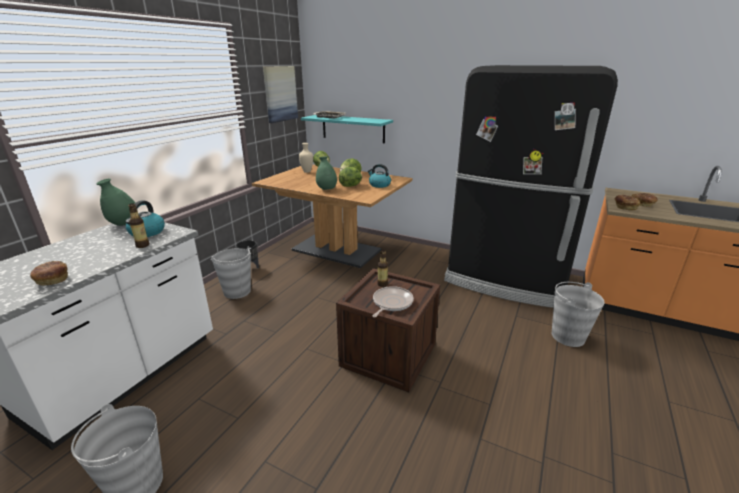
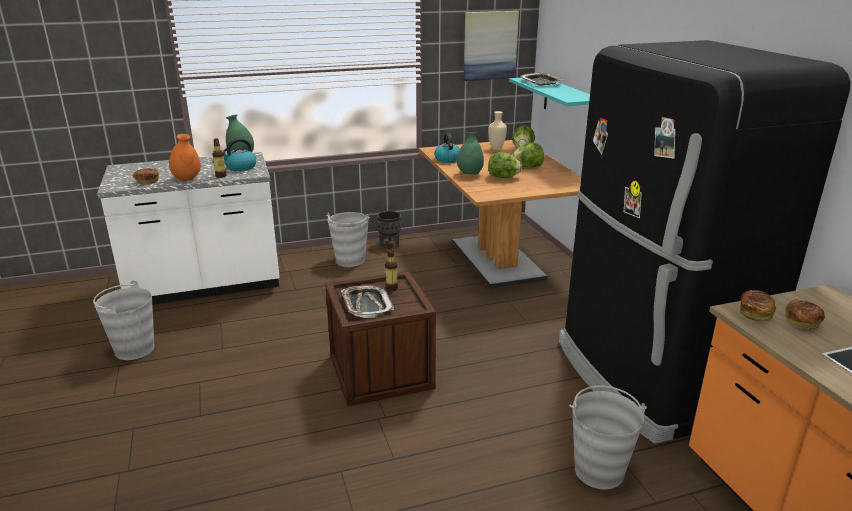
camera: 45 degrees right, 0 degrees up
kettle [367,164,391,188] -> kettle moved to [434,134,460,163]
frying pan [373,286,414,317] -> tray [341,285,394,318]
none -> orange vase [169,134,201,181]

